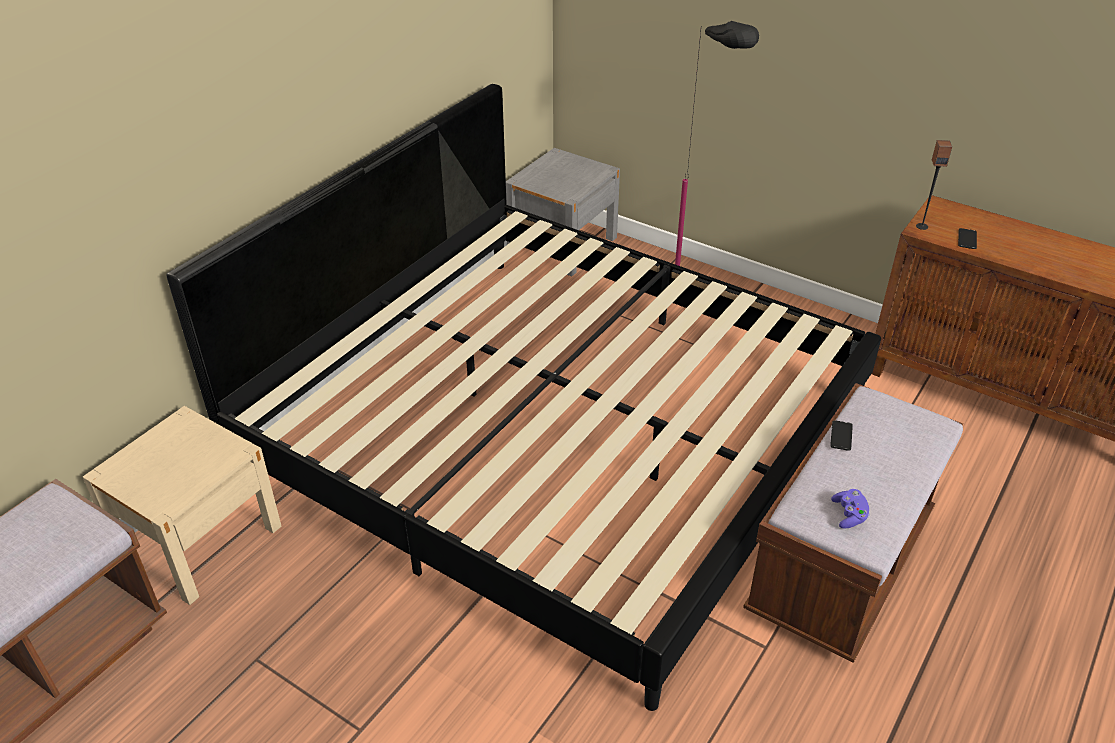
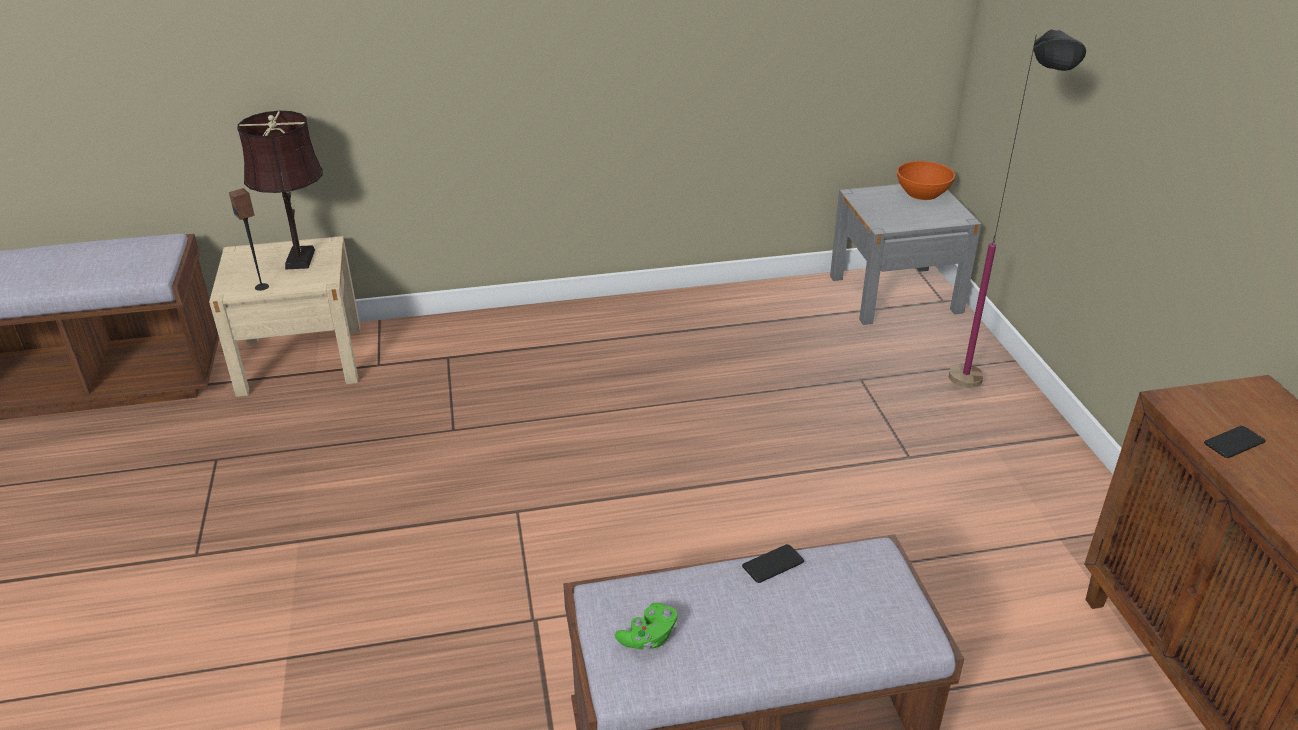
camera: 45 degrees right, 5 degrees down
bed [166,84,881,711] -> none
purple game controller [831,489,869,529] -> green game controller [615,603,677,650]
speaker [916,140,952,230] -> speaker moved to [229,188,269,291]
none -> brown table lamp [237,111,323,269]
none -> orange bowl [897,161,955,200]

